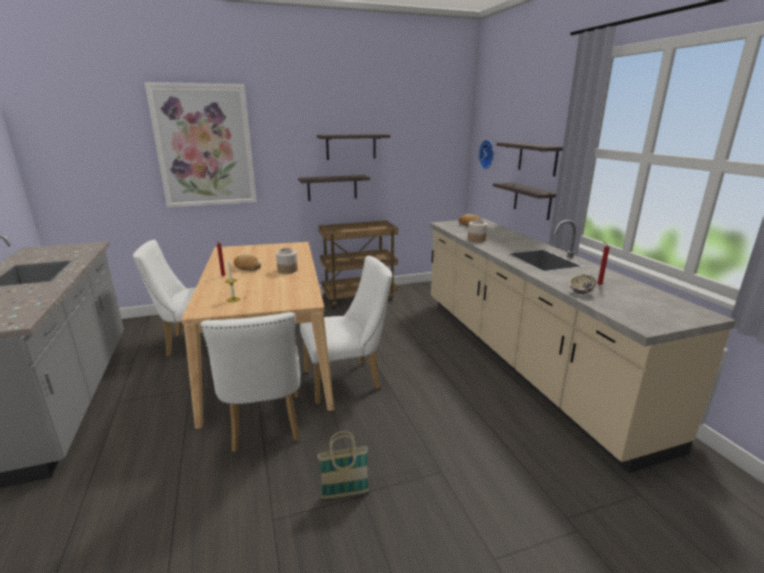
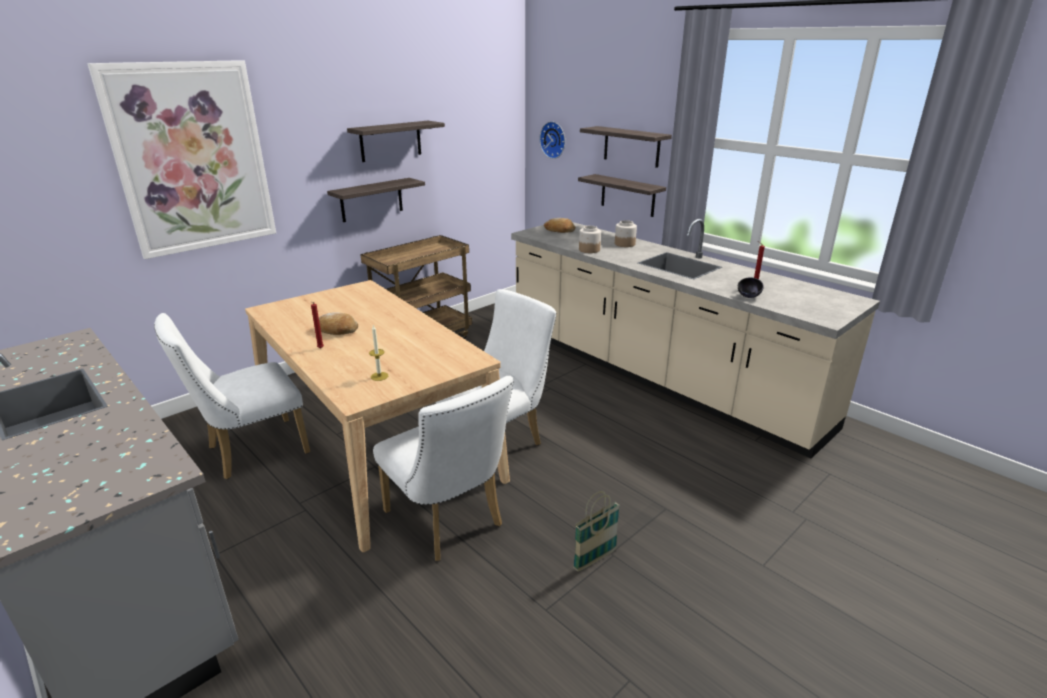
camera: 25 degrees left, 5 degrees up
jar [276,248,298,274] -> jar moved to [615,220,637,247]
beige bowl [570,274,596,294] -> black bowl [738,277,764,298]

